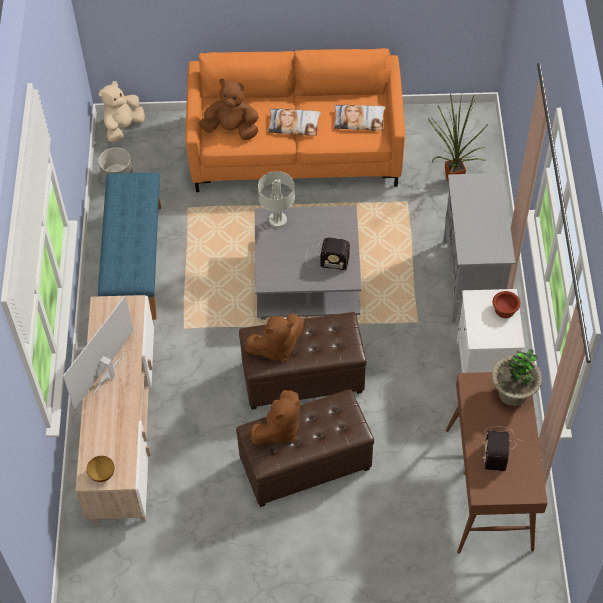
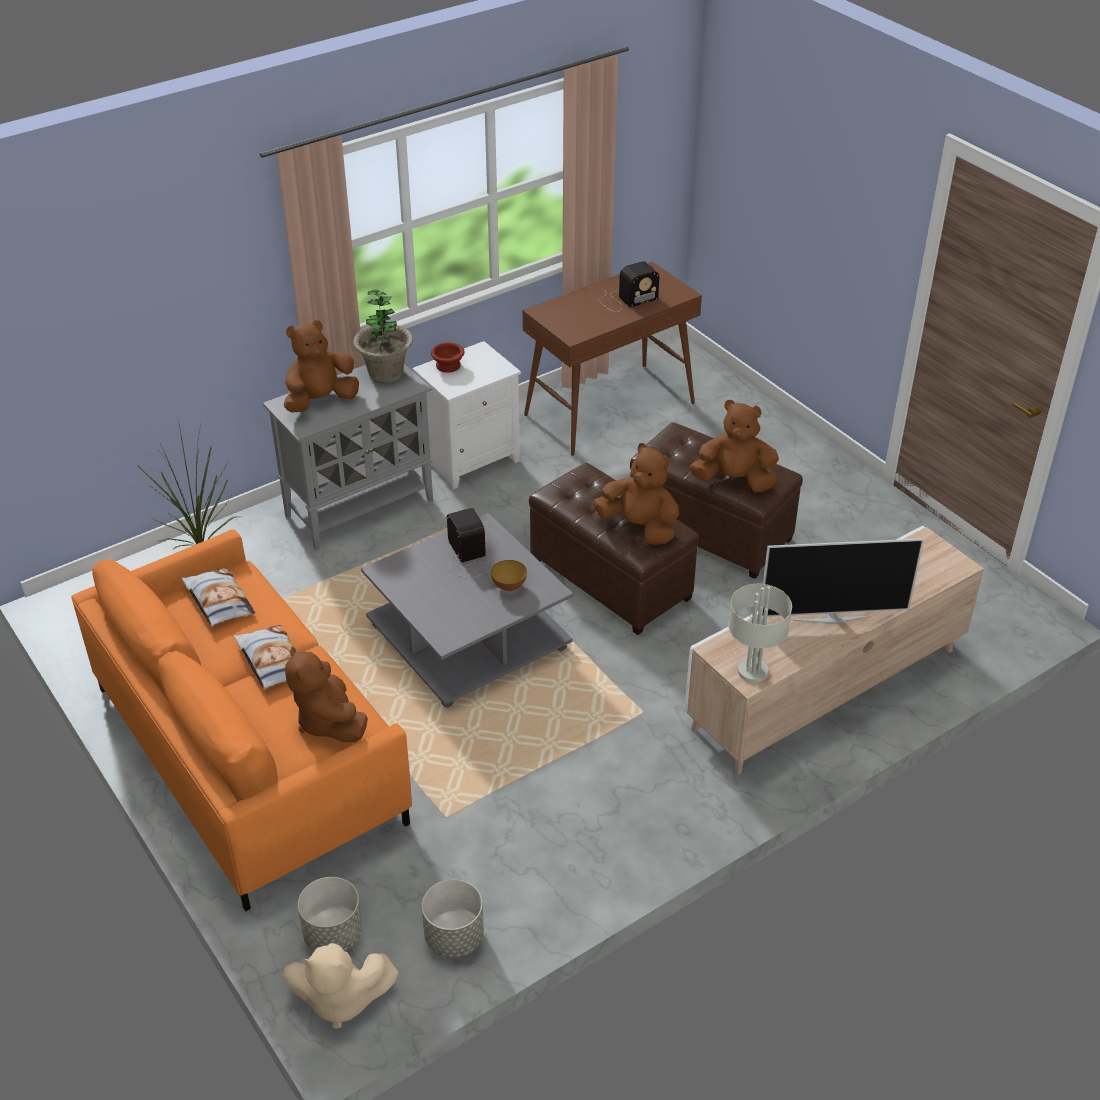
camera: 125 degrees left, 15 degrees down
bowl [87,456,114,482] -> bowl moved to [491,560,527,591]
blue bench [98,172,161,320] -> none
grey table lamp [258,171,295,228] -> grey table lamp moved to [728,584,792,683]
potted plant [492,349,542,406] -> potted plant moved to [353,289,413,382]
none -> brown plush toy [284,320,359,413]
none -> grey planter [298,877,363,951]

